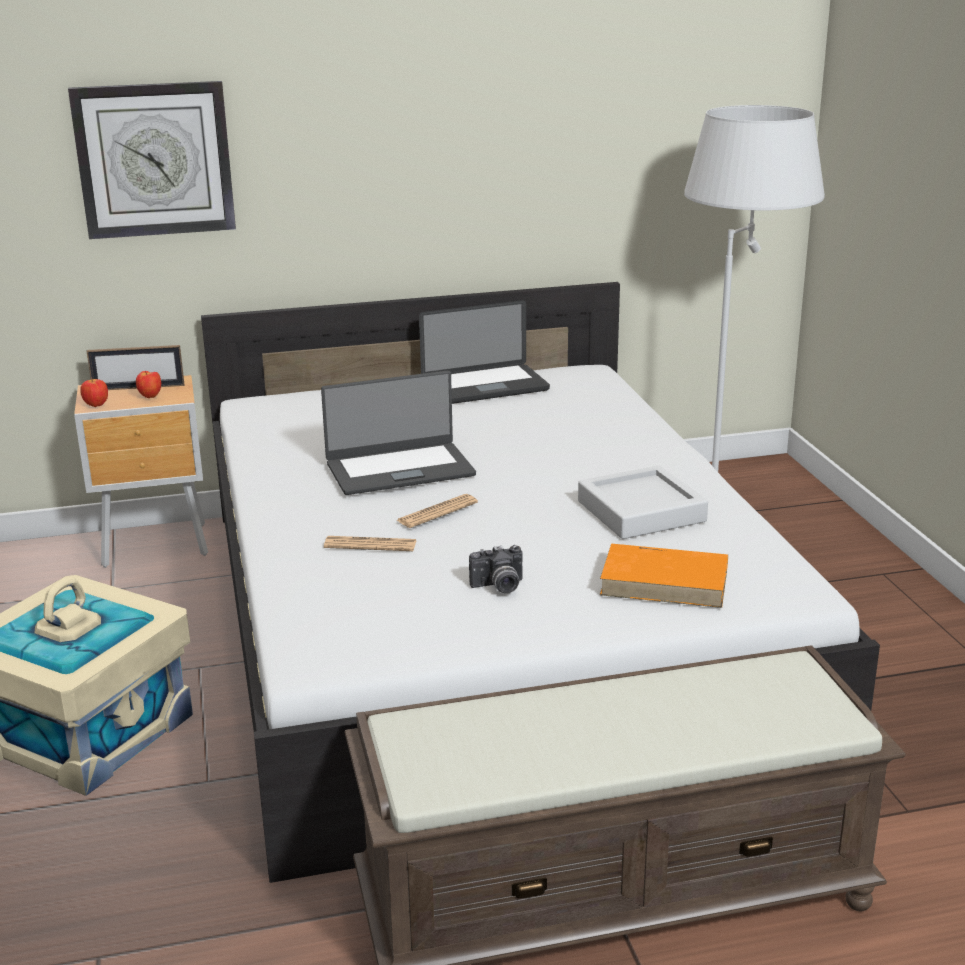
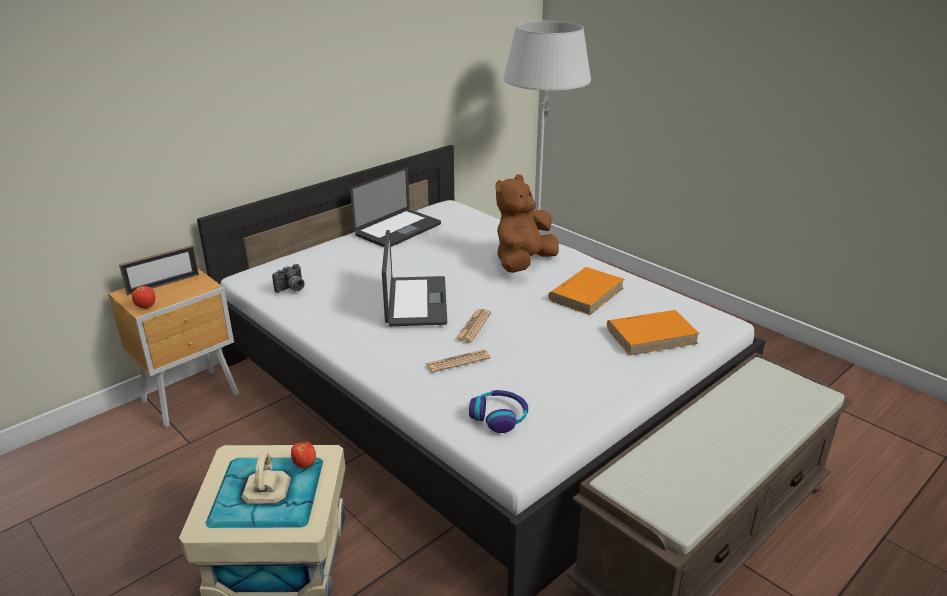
camera: 30 degrees left, 5 degrees up
wall clock [68,81,236,239] -> none
apple [136,371,161,398] -> apple moved to [291,441,316,468]
laptop [321,371,476,495] -> laptop turned 45 degrees counterclockwise [382,230,447,326]
camera [469,545,523,593] -> camera moved to [272,264,305,293]
grey tray [578,466,708,539] -> orange book [548,267,624,315]
none -> headphones [469,390,528,433]
none -> brown plush toy [495,174,559,273]

